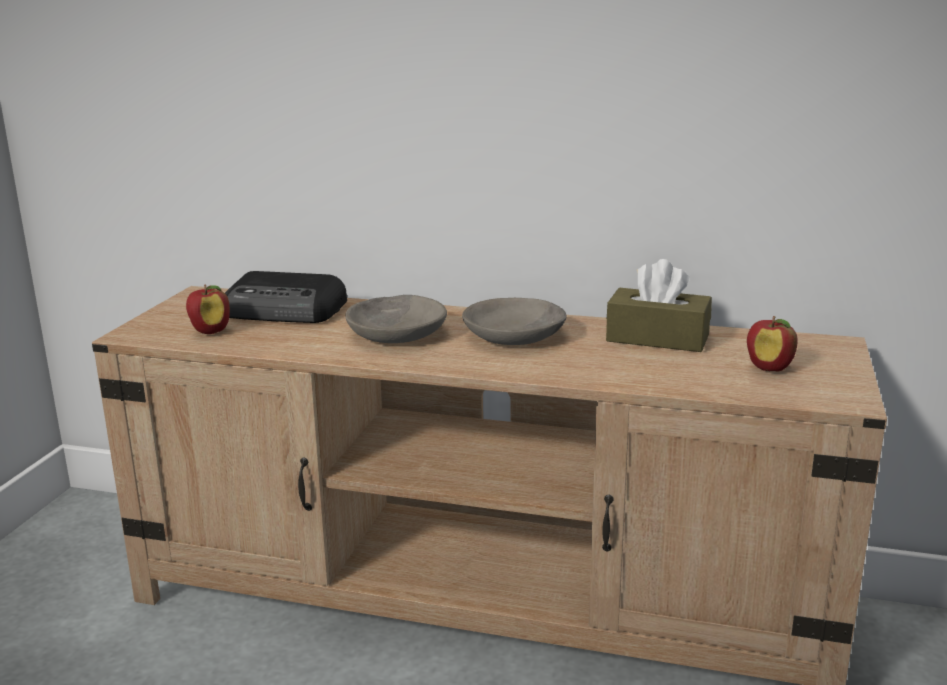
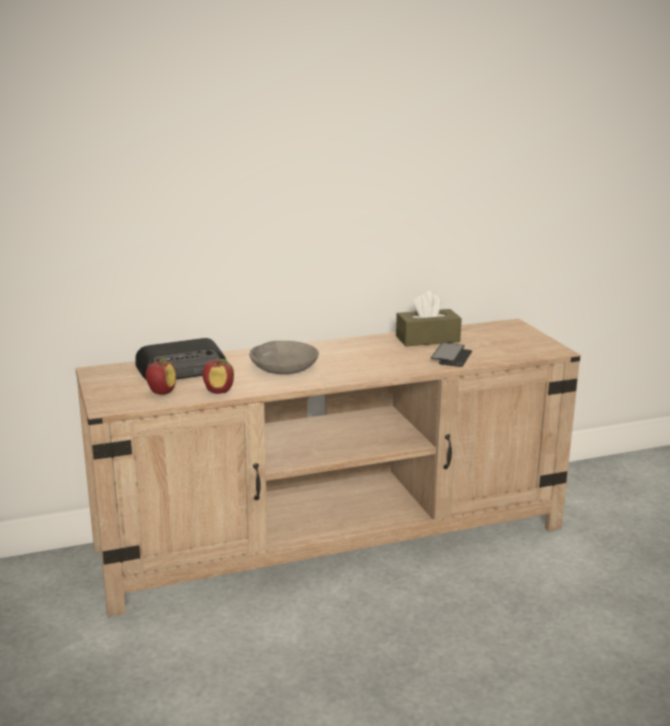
camera: 35 degrees left, 0 degrees up
grey bowl [462,298,567,345] -> none
apple [747,316,798,372] -> apple moved to [202,358,234,394]
none -> phone [431,343,472,367]

